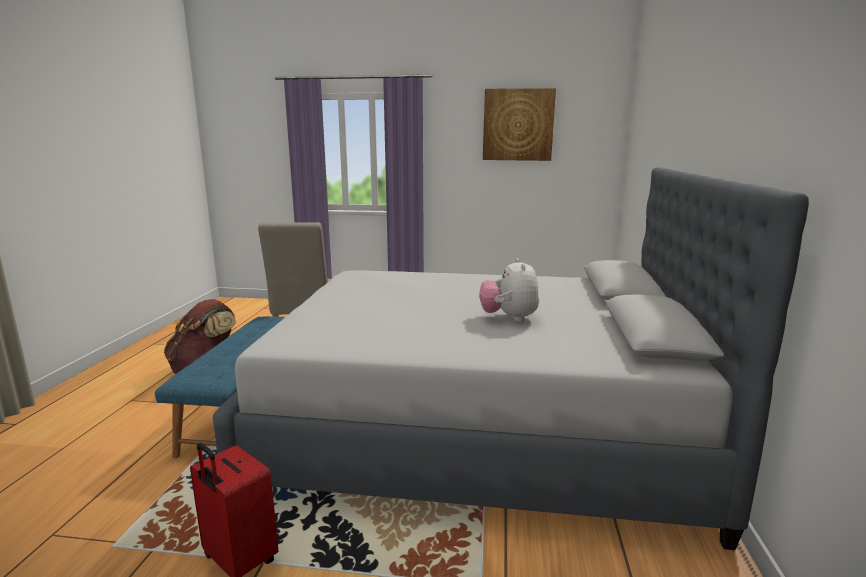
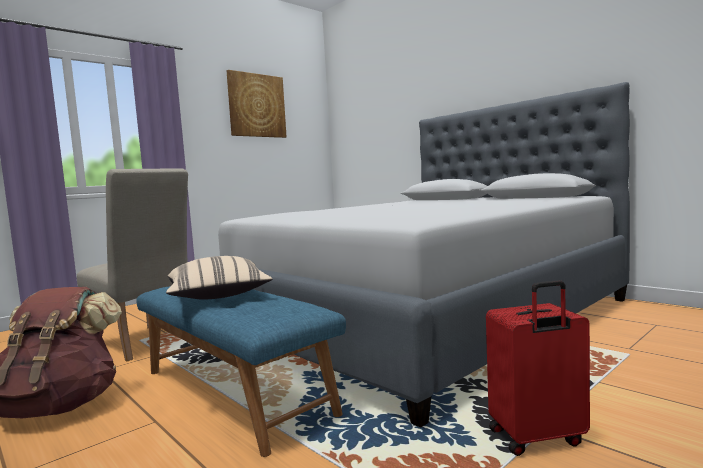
camera: 50 degrees left, 10 degrees down
plush toy [479,258,539,322] -> none
none -> beige pillow [166,256,273,300]

